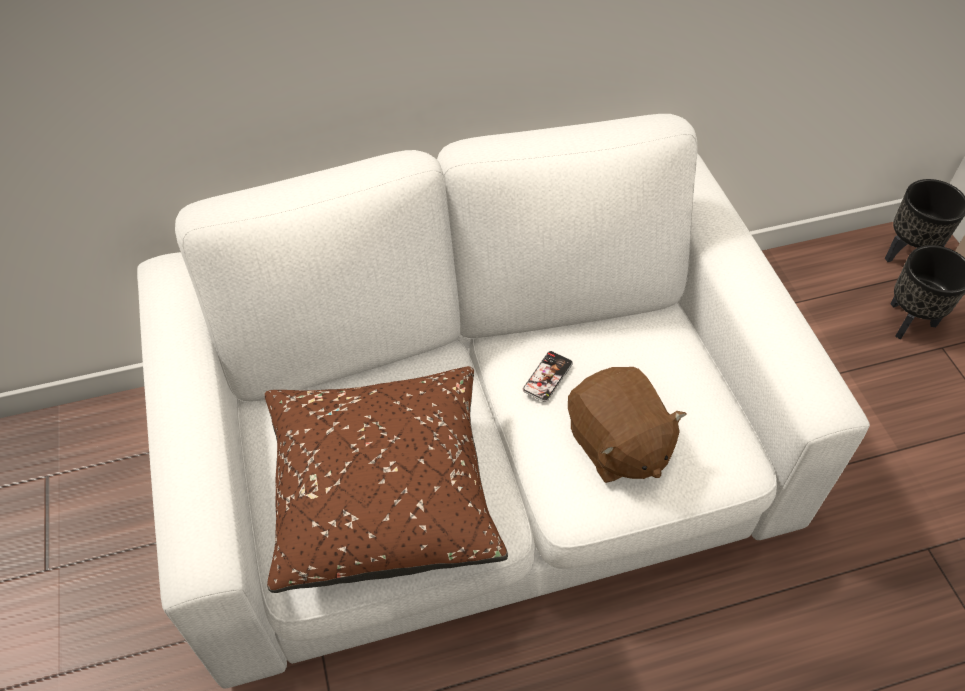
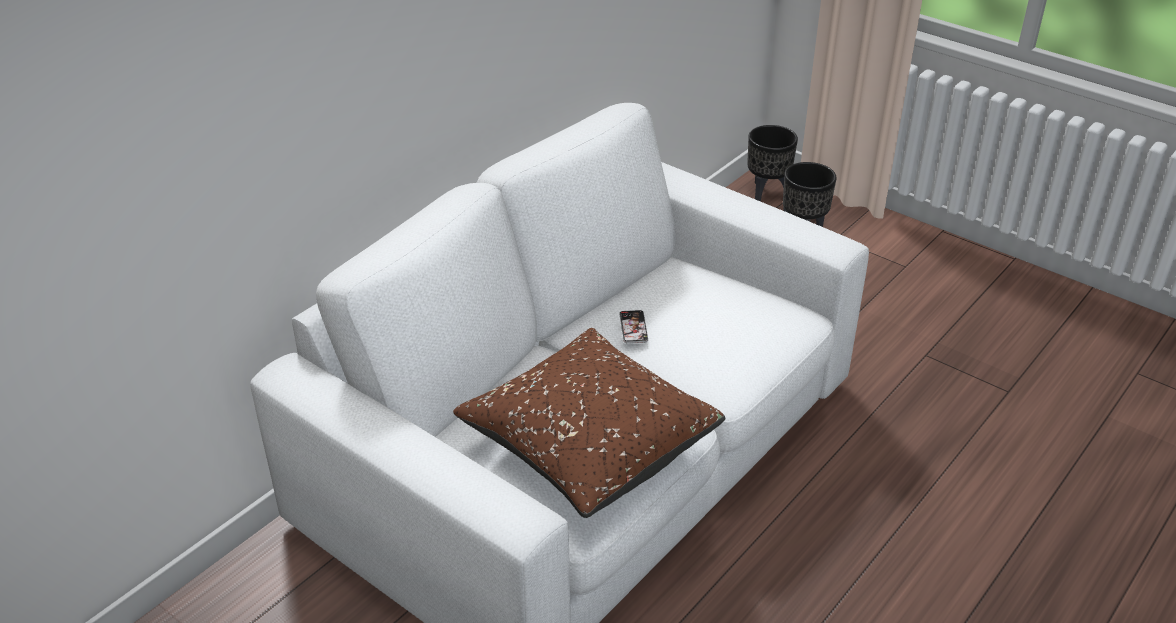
camera: 35 degrees left, 15 degrees down
brown plush toy [568,367,687,483] -> none

